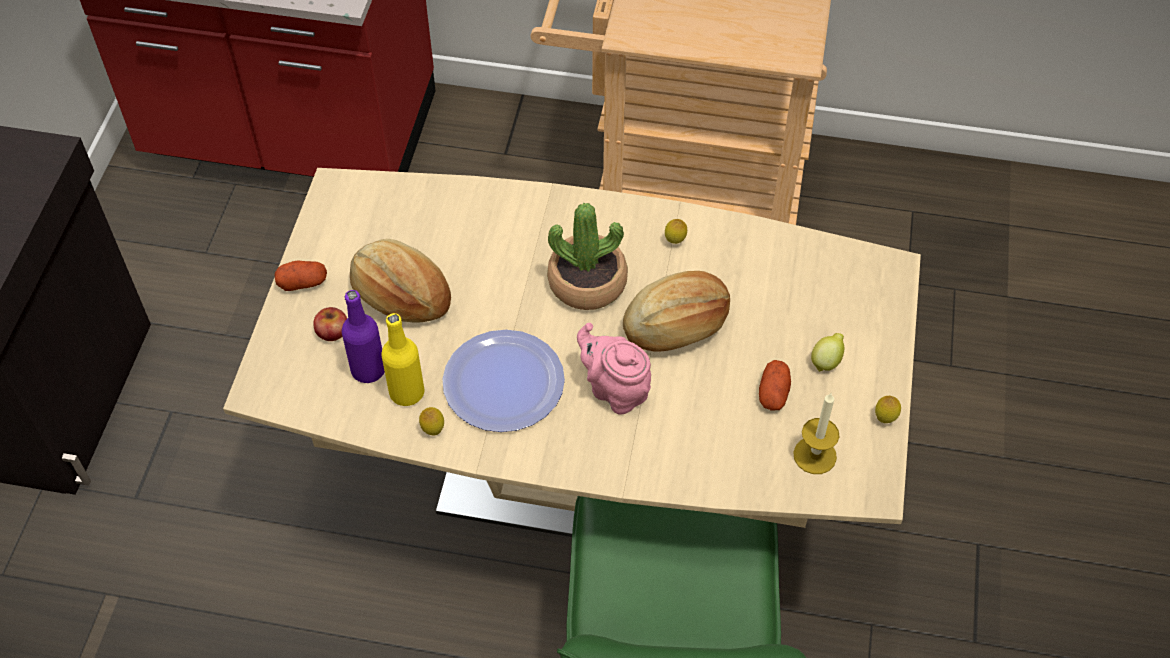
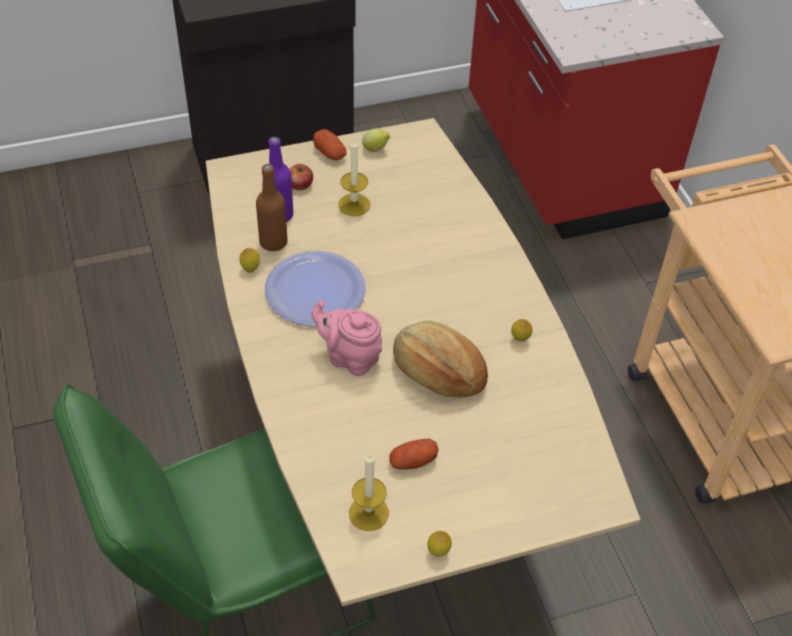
camera: 60 degrees right, 5 degrees down
bread [350,239,451,323] -> candle [338,138,370,216]
yellow bottle [381,313,424,406] -> brown bottle [256,164,288,251]
potted plant [547,203,628,310] -> none
pink teapot [577,323,651,415] -> pink teapot turned 75 degrees counterclockwise [312,300,382,376]
lemon [811,333,844,372] -> lemon moved to [362,128,390,152]

